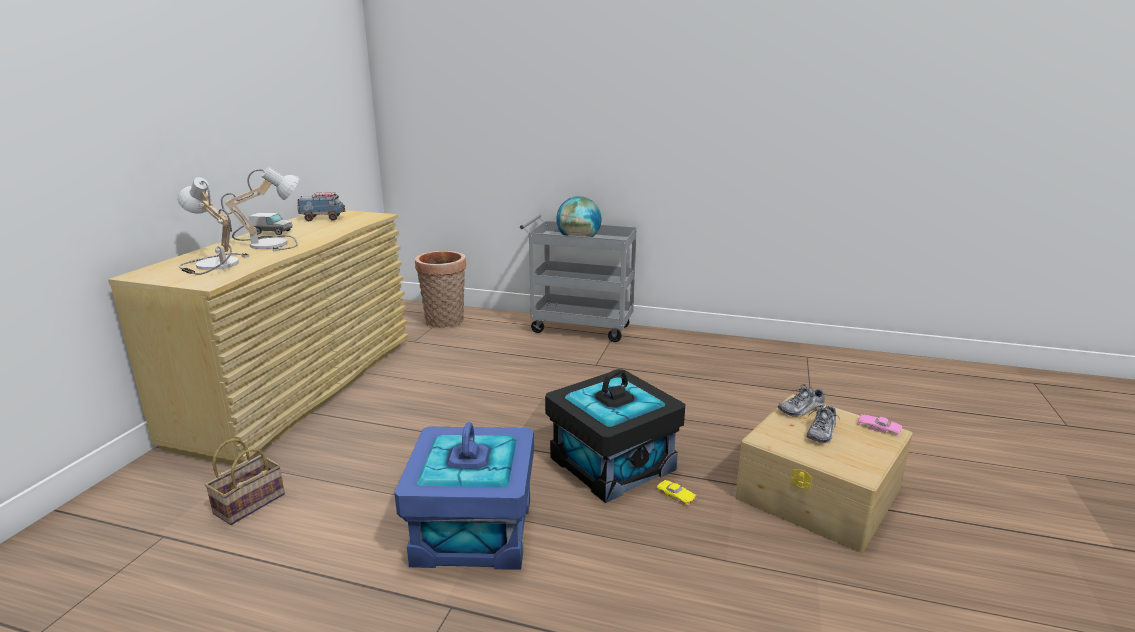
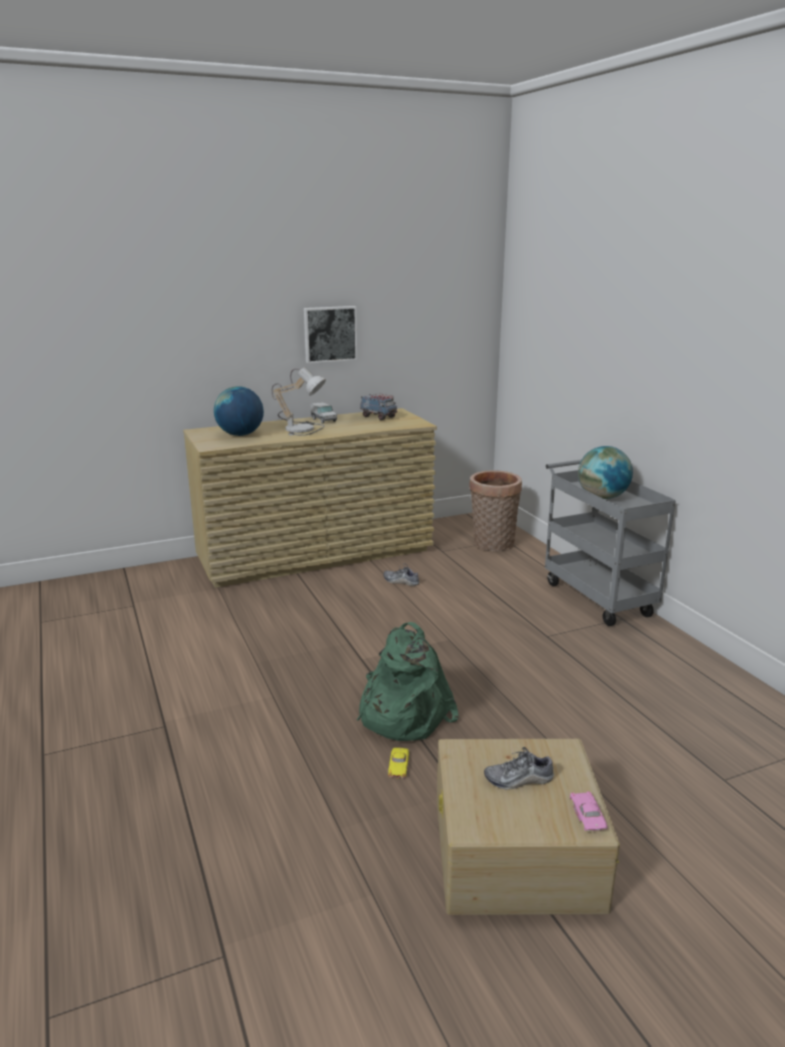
camera: 50 degrees right, 0 degrees up
table lamp [177,177,249,275] -> globe [214,386,264,436]
basket [205,439,285,525] -> none
blue storage box [394,422,534,570] -> none
black storage box [545,369,685,503] -> green backpack [357,622,459,741]
shoe [778,384,825,417] -> shoe moved to [383,563,419,586]
none -> picture [304,306,357,363]

